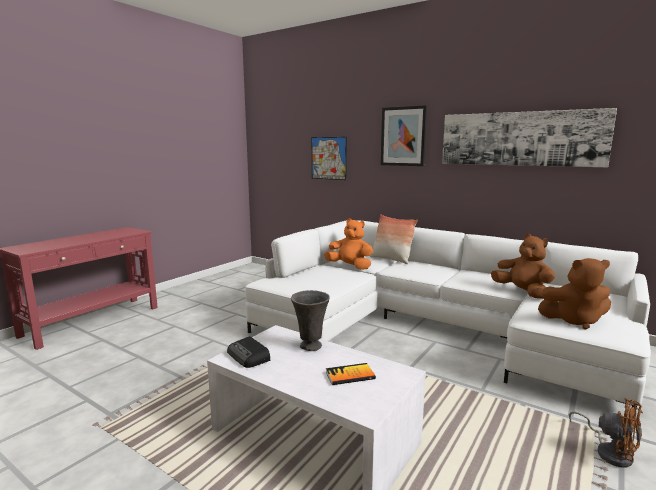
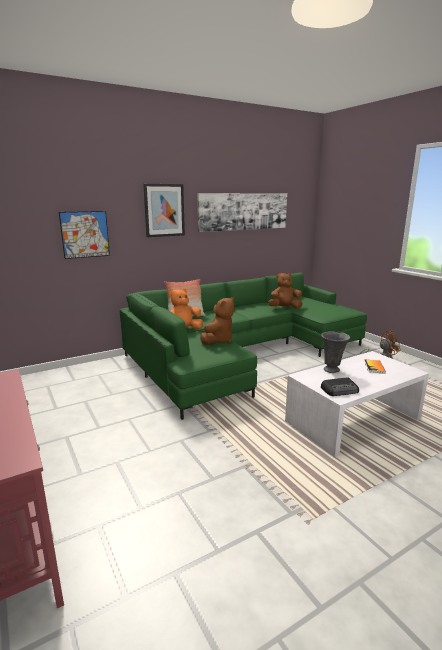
camera: 65 degrees left, 5 degrees up
white sofa [245,220,651,416] -> green sofa [120,272,367,420]
brown plush toy [538,258,611,329] -> brown plush toy moved to [200,297,234,345]

